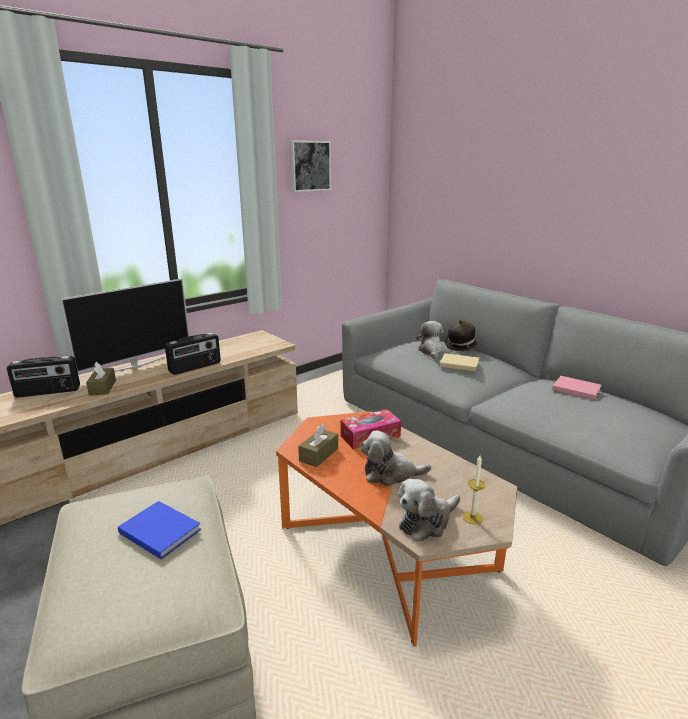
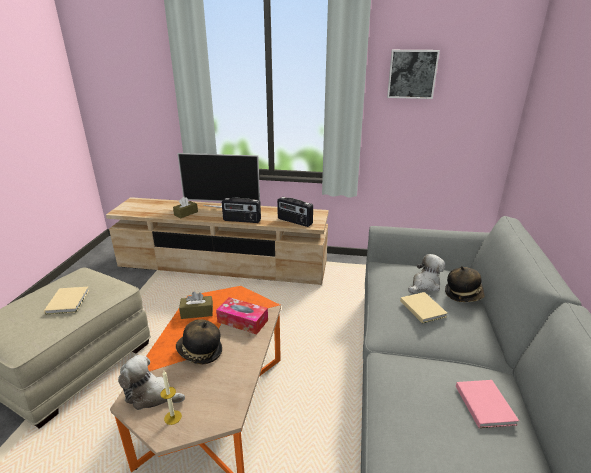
camera: 50 degrees right, 5 degrees up
radio [7,356,80,397] -> radio moved to [277,197,313,227]
blue book [118,501,201,559] -> beige book [44,287,89,315]
plush toy [361,431,432,486] -> hat [176,319,222,364]

